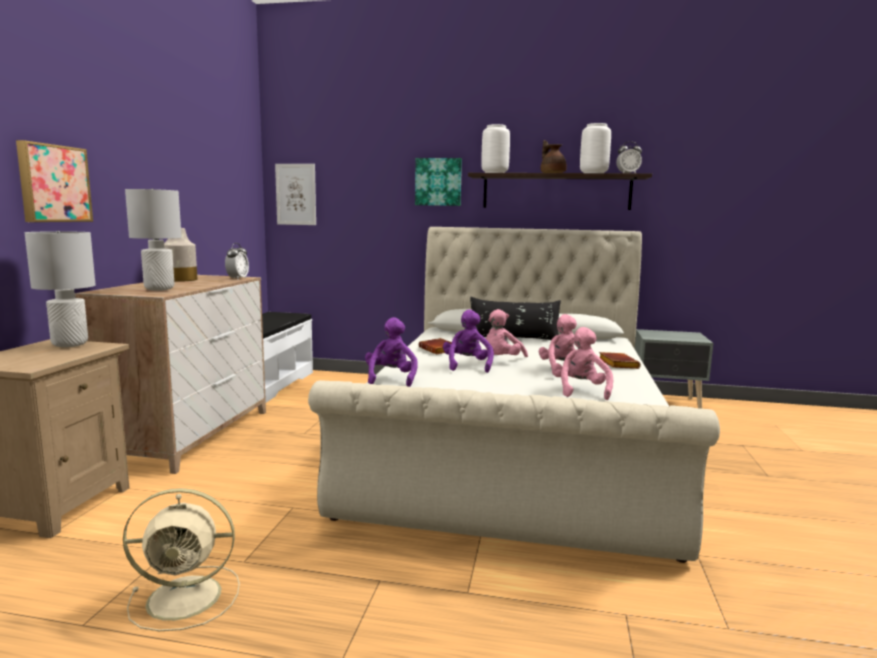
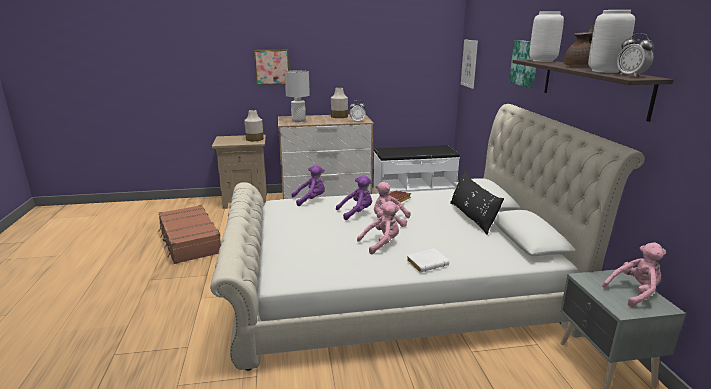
camera: 70 degrees right, 10 degrees up
grey table lamp [24,231,96,347] -> beige vase [244,110,264,141]
beige fan [123,488,240,631] -> brown suitcase [158,205,221,264]
pink plush toy [552,327,613,400] -> pink plush toy moved to [602,243,666,307]
brown book [599,352,641,369] -> white book [407,248,449,273]

